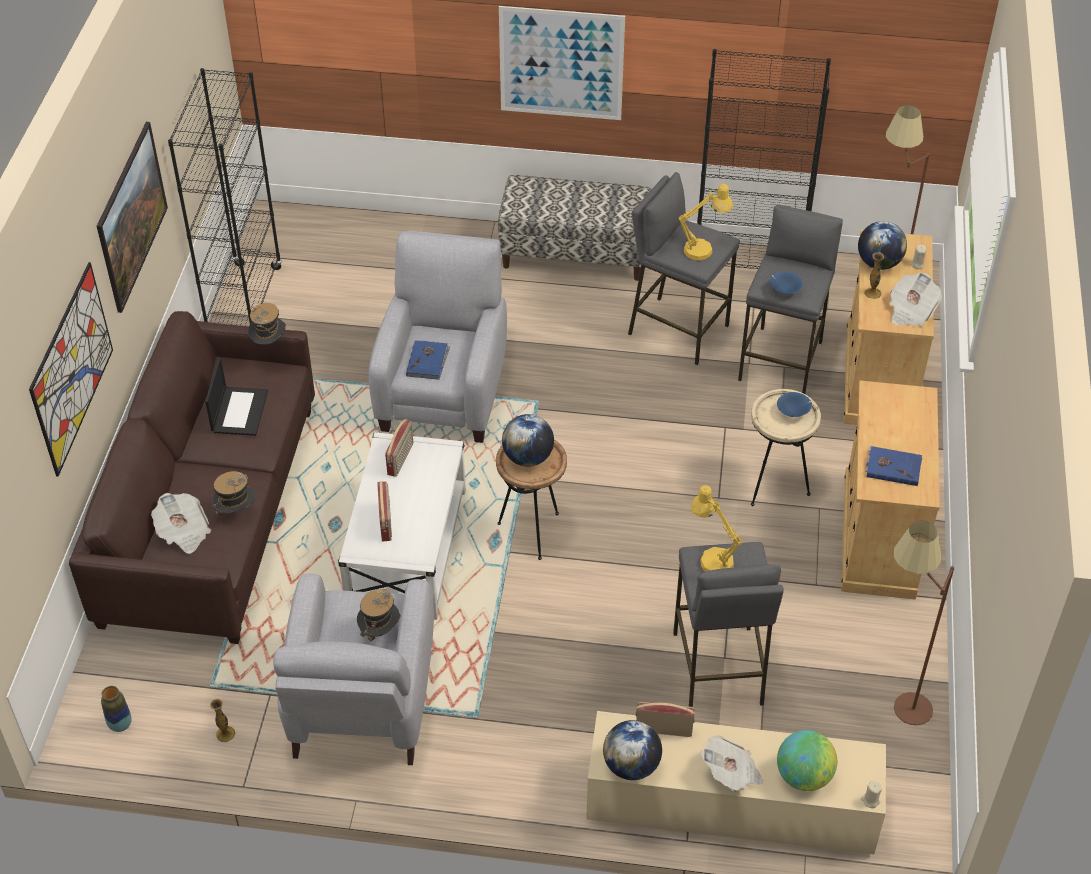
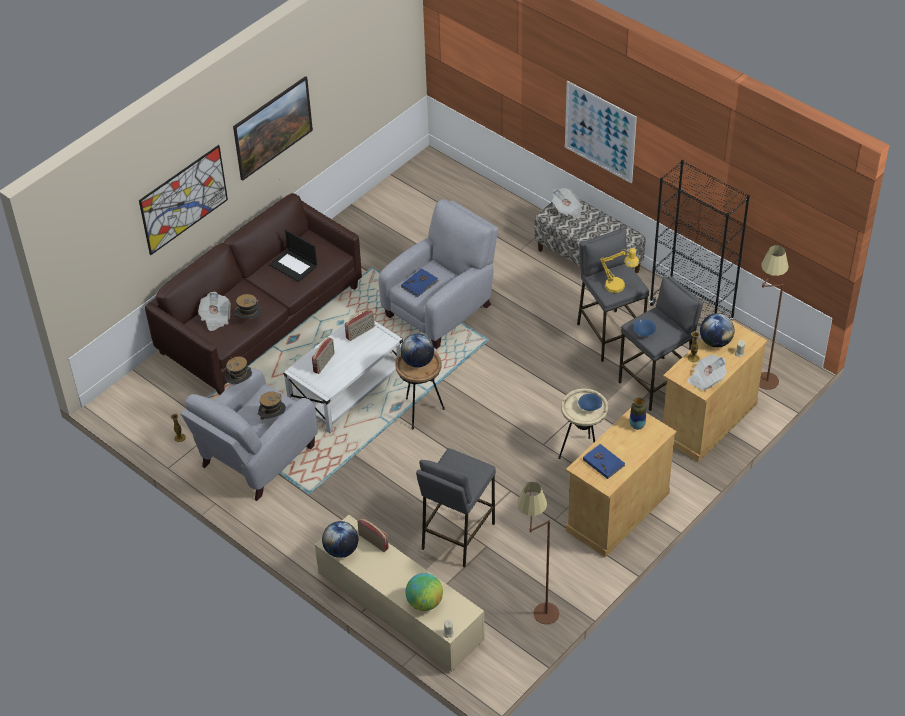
camera: 35 degrees right, 0 degrees up
vase [101,686,132,732] -> vase moved to [629,397,646,430]
black bookcase [168,68,282,326] -> none
laptop [205,358,268,436] -> laptop turned 90 degrees clockwise [270,230,317,282]
hat [248,303,286,345] -> hat moved to [225,356,252,384]
yellow table lamp [691,485,742,572] -> none
newspaper [701,736,764,791] -> newspaper moved to [552,188,583,219]

